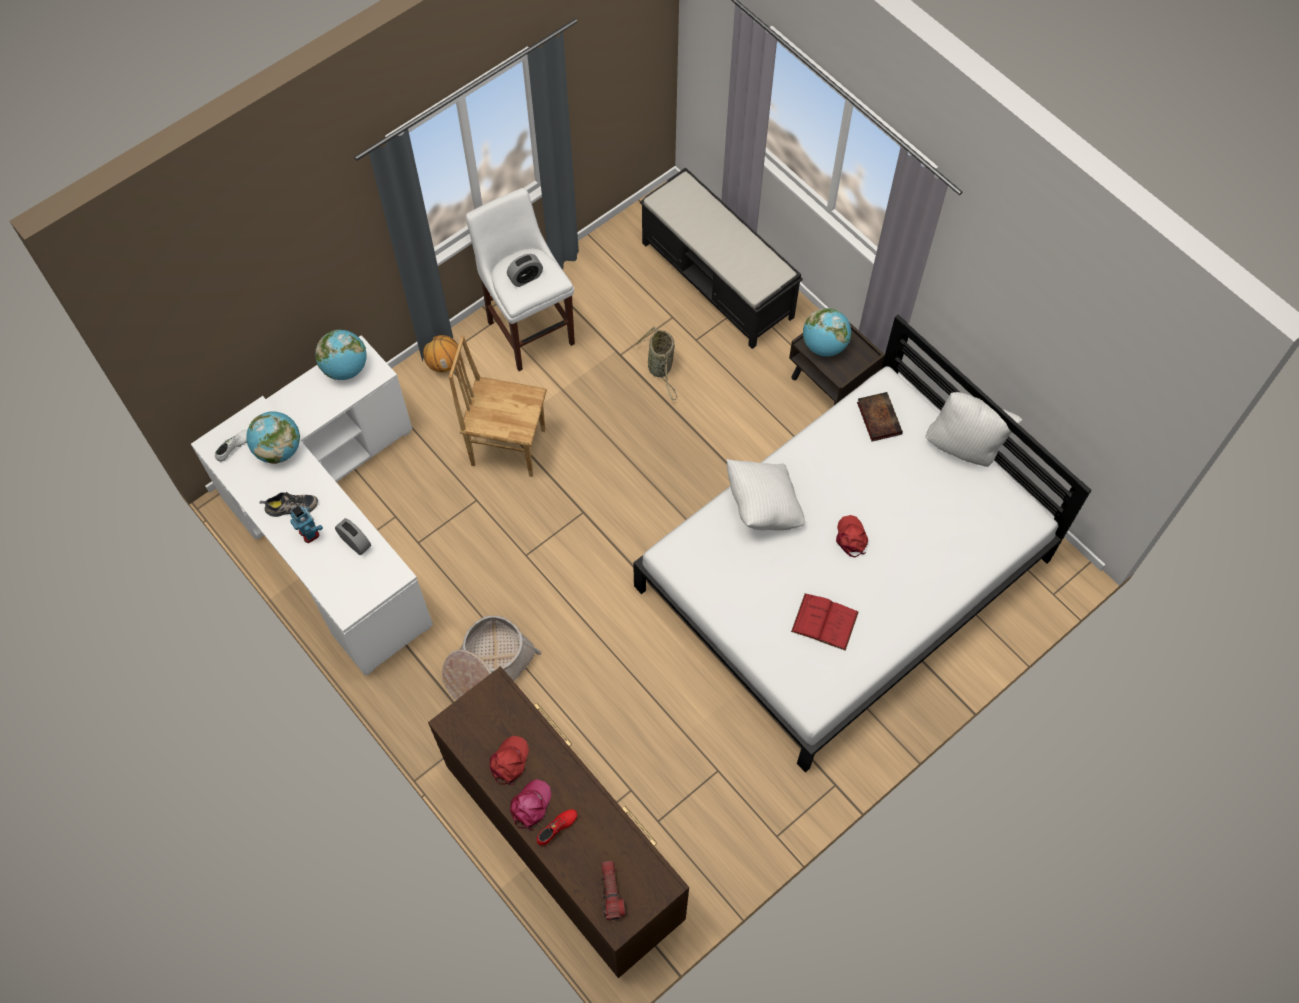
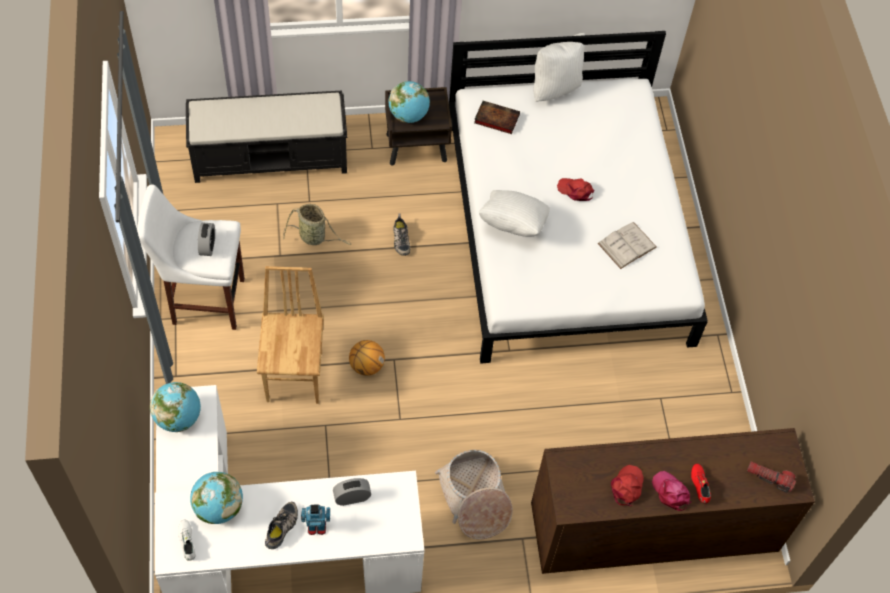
camera: 60 degrees left, 5 degrees down
basketball [423,335,460,372] -> basketball moved to [349,340,385,376]
brown chair [449,336,547,477] -> brown chair turned 135 degrees clockwise [257,266,324,404]
red cap [490,736,529,785] -> red cap turned 60 degrees clockwise [611,465,644,506]
red book [791,593,859,651] -> white book [598,222,657,269]
none -> shoe [393,214,410,256]

